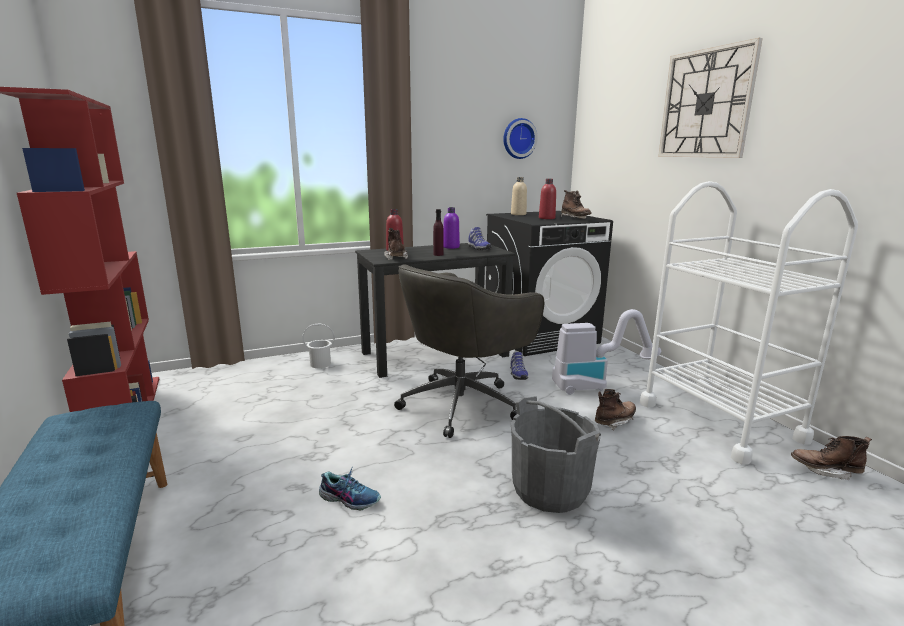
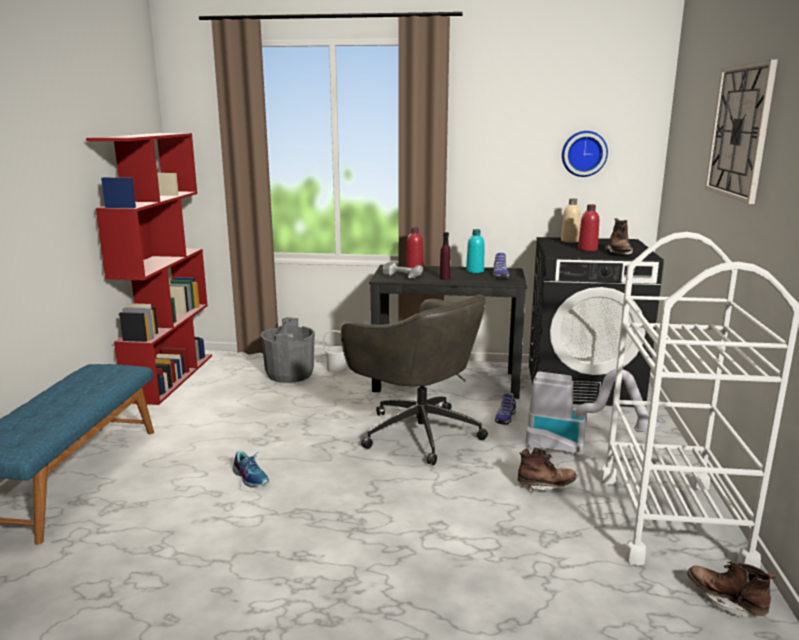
camera: 30 degrees right, 0 degrees up
brown boot [384,228,408,260] -> power drill [383,262,424,279]
grey office chair [394,264,544,438] -> grey office chair turned 120 degrees counterclockwise [341,294,488,465]
purple bottle [443,207,460,249] -> turquoise bottle [466,229,484,273]
grey bucket [511,396,601,513] -> grey bucket moved to [261,317,315,383]

